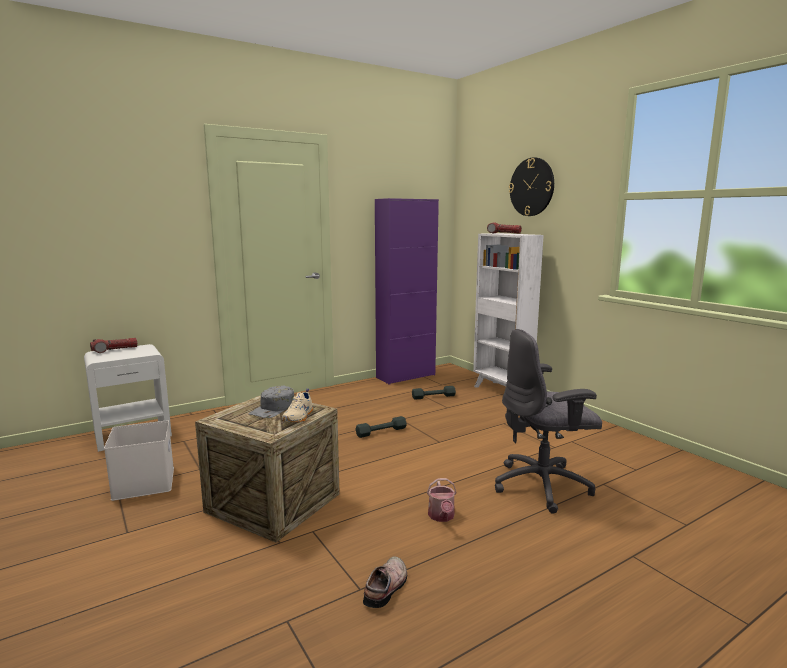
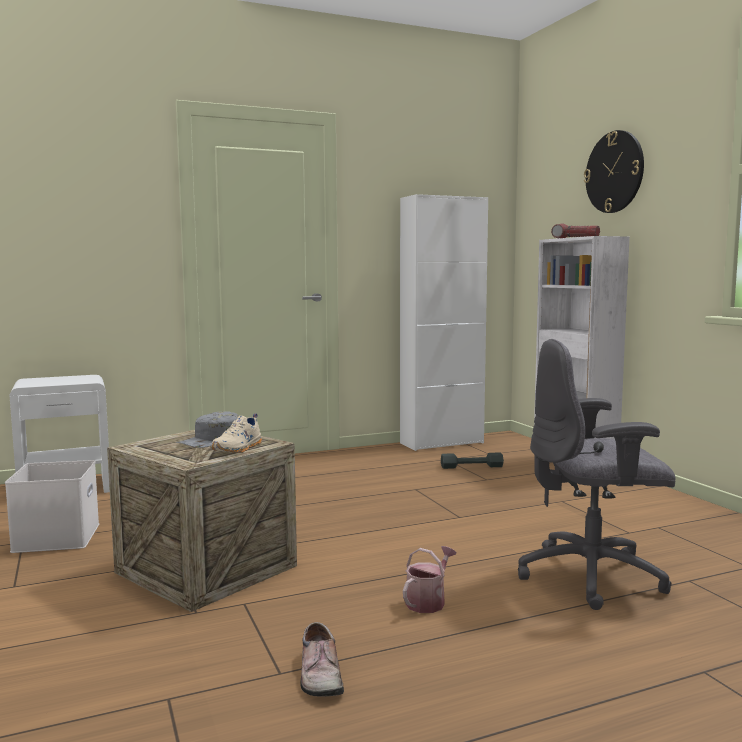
camera: 10 degrees right, 5 degrees down
flashlight [90,338,137,353] -> none
grey dumbbell [355,416,407,438] -> none
shoe [363,556,407,608] -> shoe turned 135 degrees clockwise [300,622,344,696]
purple cabinet [375,198,439,385] -> white cabinet [400,194,488,451]
watering can [427,478,457,522] -> watering can turned 150 degrees counterclockwise [403,546,456,613]

